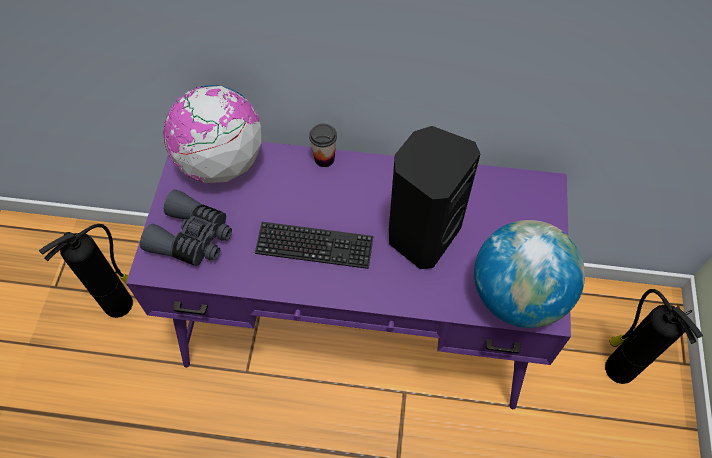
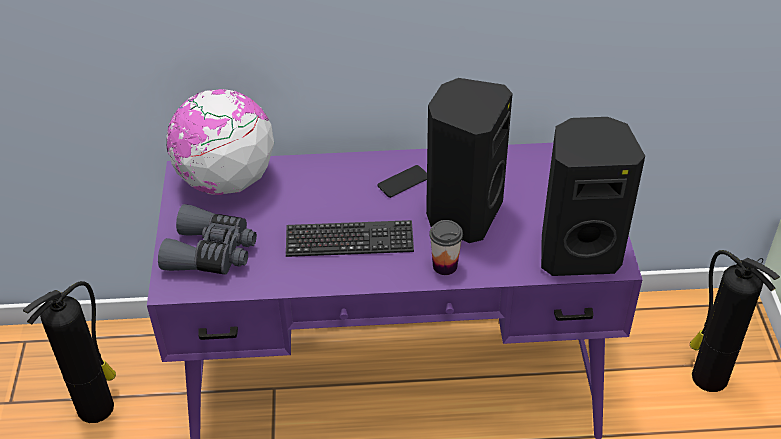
camera: 10 degrees left, 15 degrees down
cup [309,124,337,167] -> cup moved to [429,220,463,275]
globe [474,220,585,328] -> black speaker [541,117,645,276]
none -> phone [377,165,427,198]

